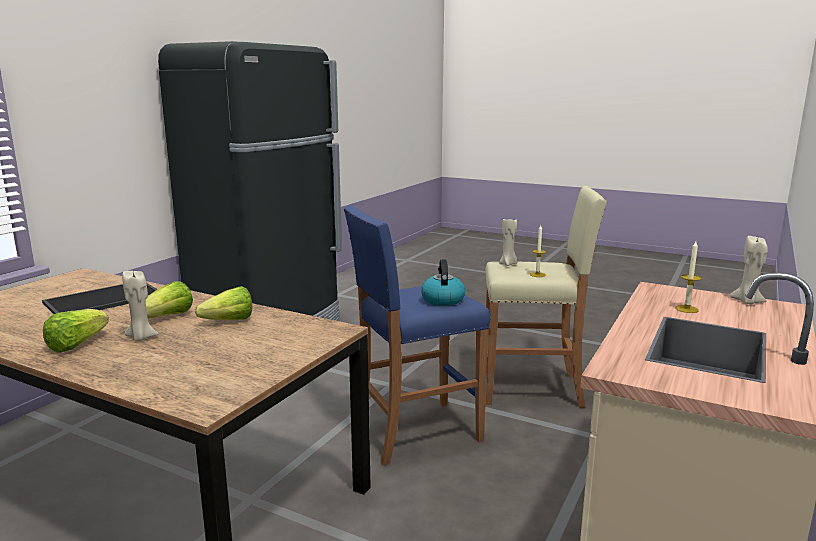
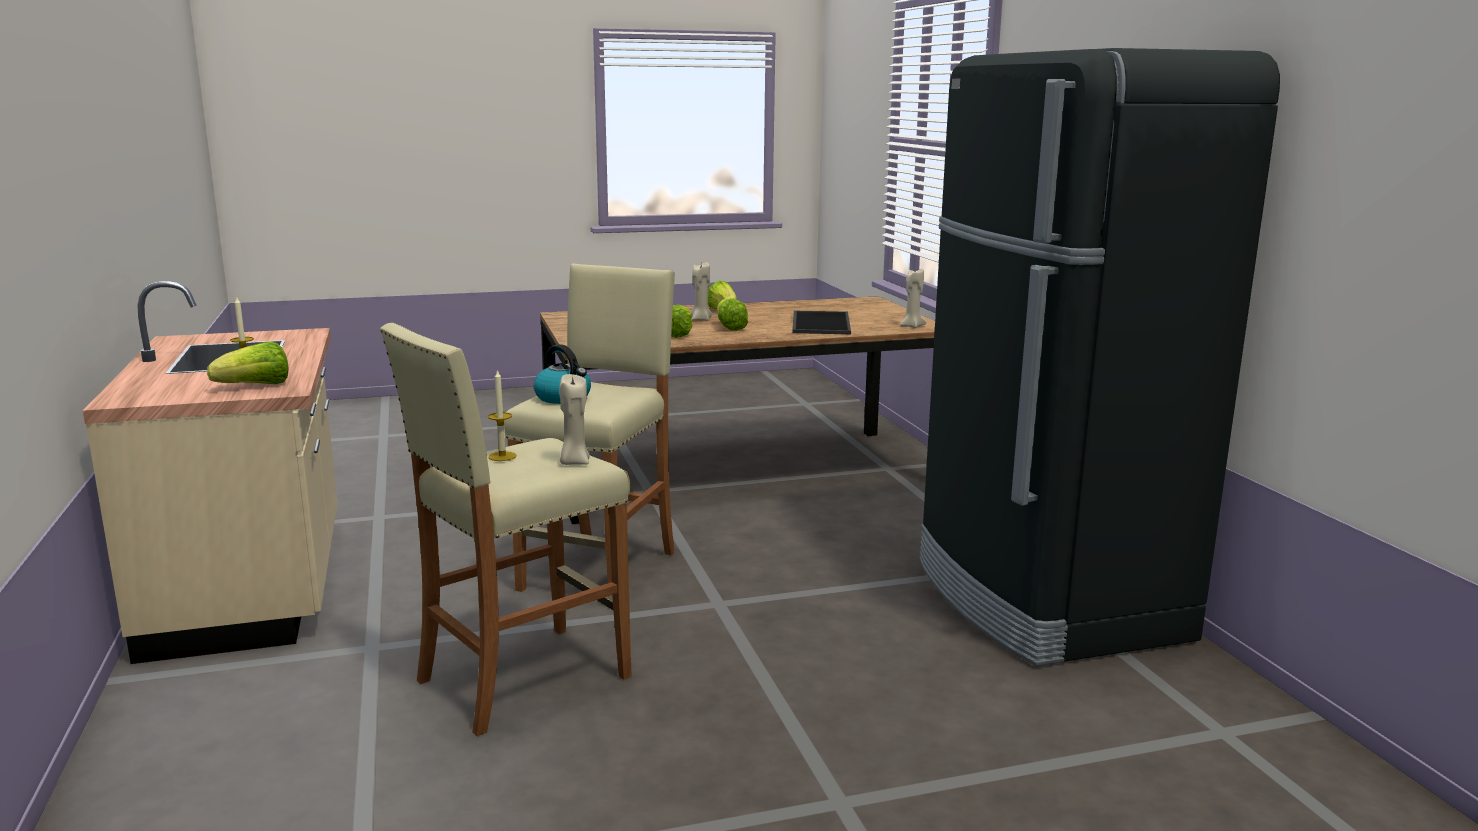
camera: 135 degrees right, 0 degrees up
blue stool [344,205,491,466] -> beige stool [504,263,675,592]
beige candle [730,235,768,305] -> beige candle moved to [900,269,926,328]
none -> lettuce [207,341,288,384]

